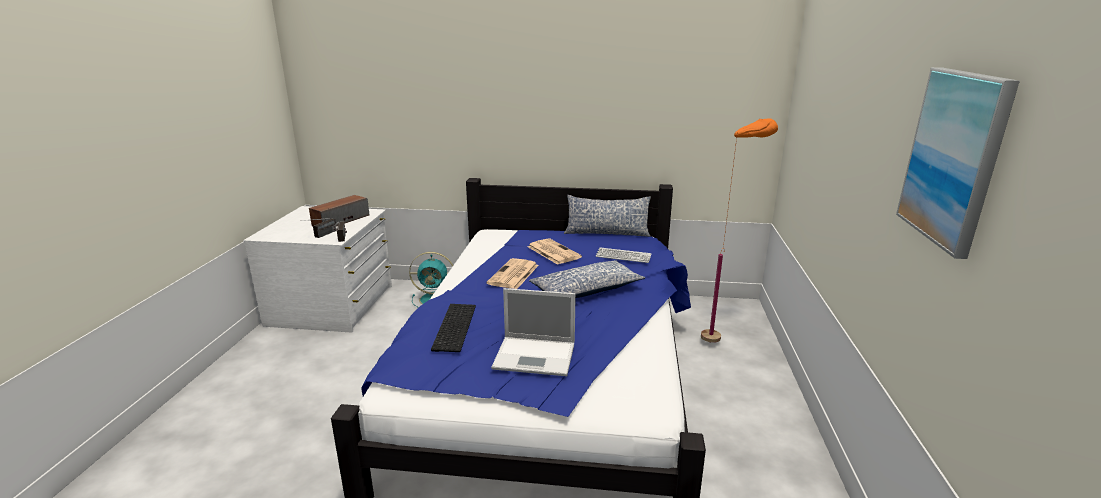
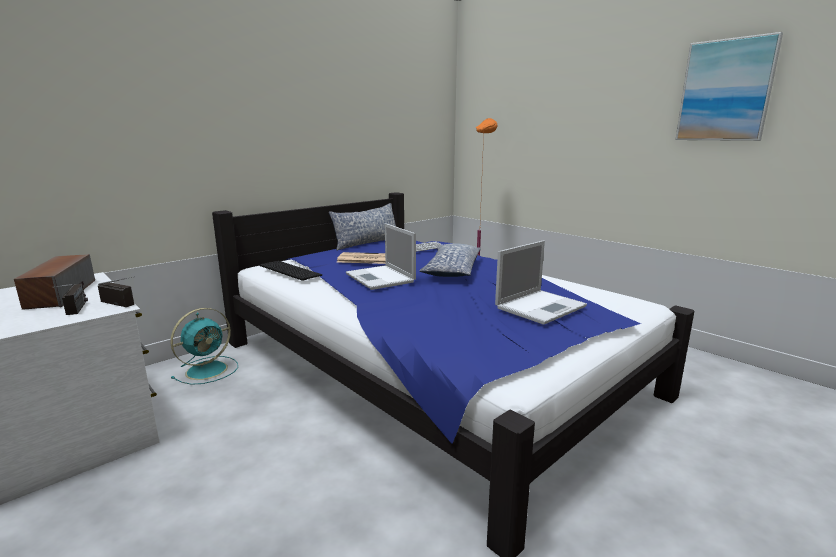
camera: 50 degrees left, 5 degrees down
keyboard [431,304,476,352] -> keyboard moved to [260,261,322,281]
newspaper [486,258,539,289] -> laptop [346,223,416,290]

